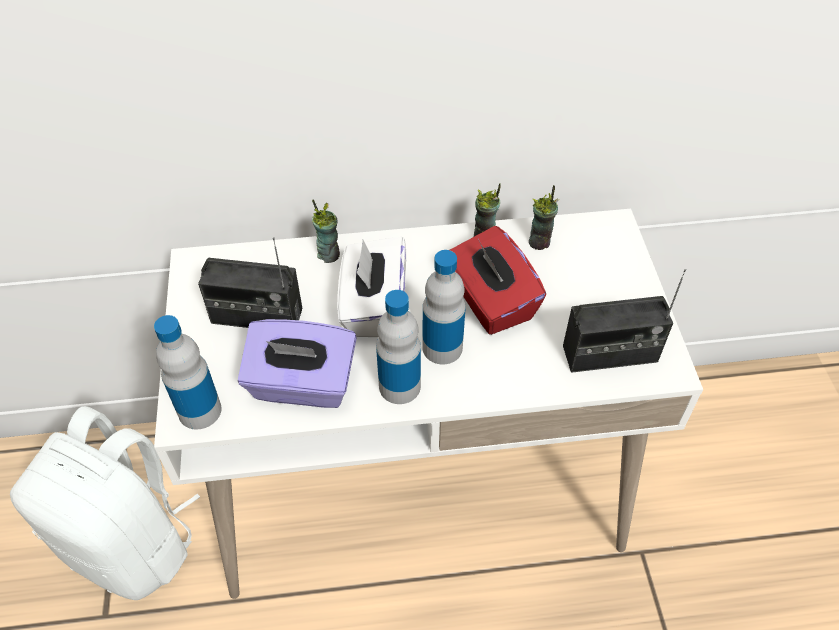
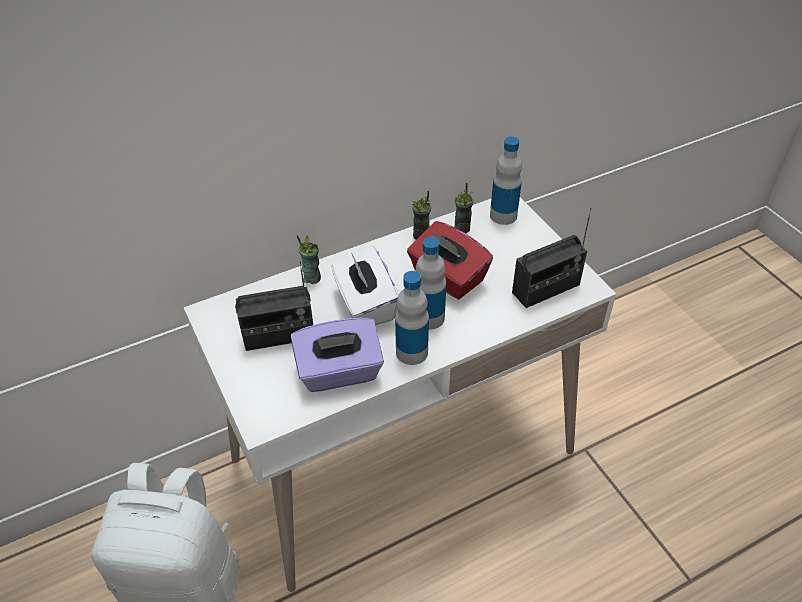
camera: 20 degrees left, 5 degrees down
bottle [154,315,222,429] -> bottle moved to [490,136,522,225]

